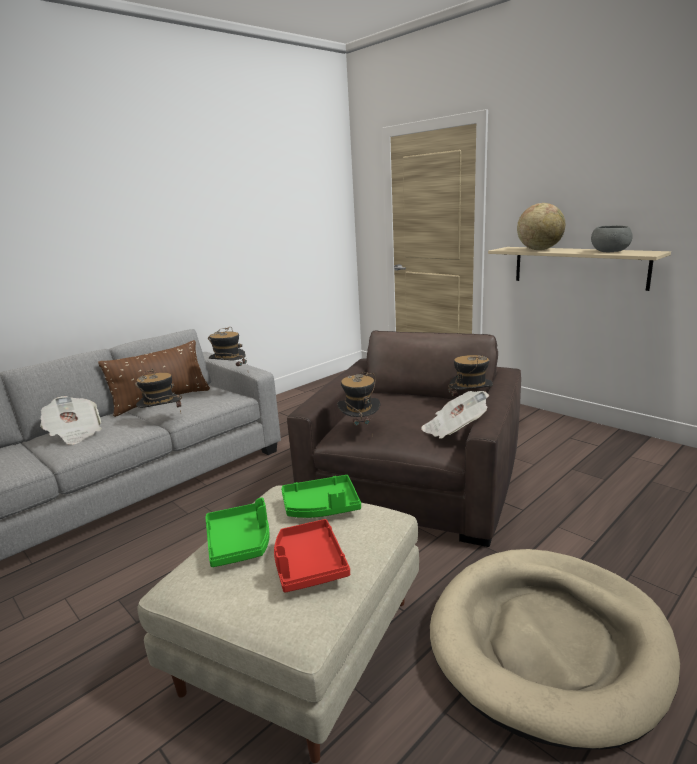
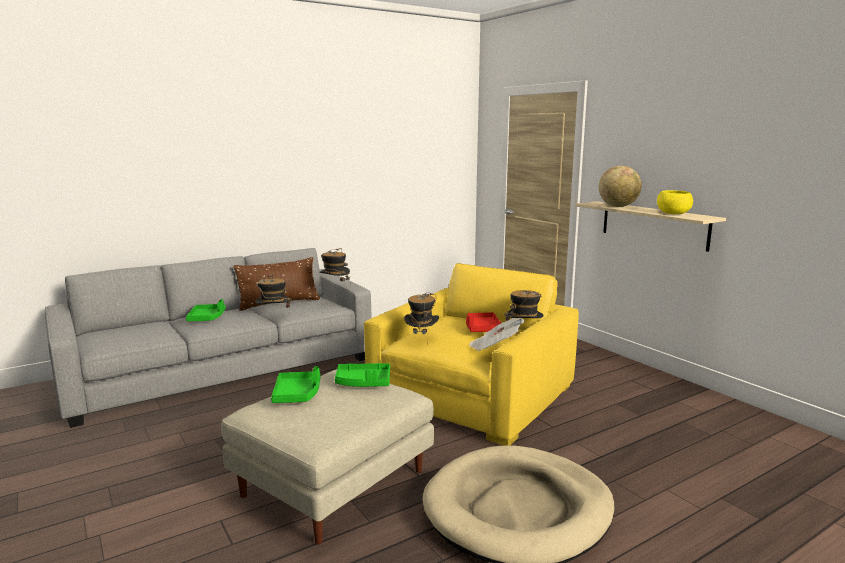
camera: 10 degrees right, 5 degrees down
newspaper [40,396,102,445] -> green tray [186,299,226,321]
red tray [274,519,350,593] -> red tray moved to [466,312,501,332]
brown armchair [287,331,521,547] -> yellow armchair [364,263,579,446]
grey bowl [591,225,633,252] -> yellow bowl [657,190,693,214]

